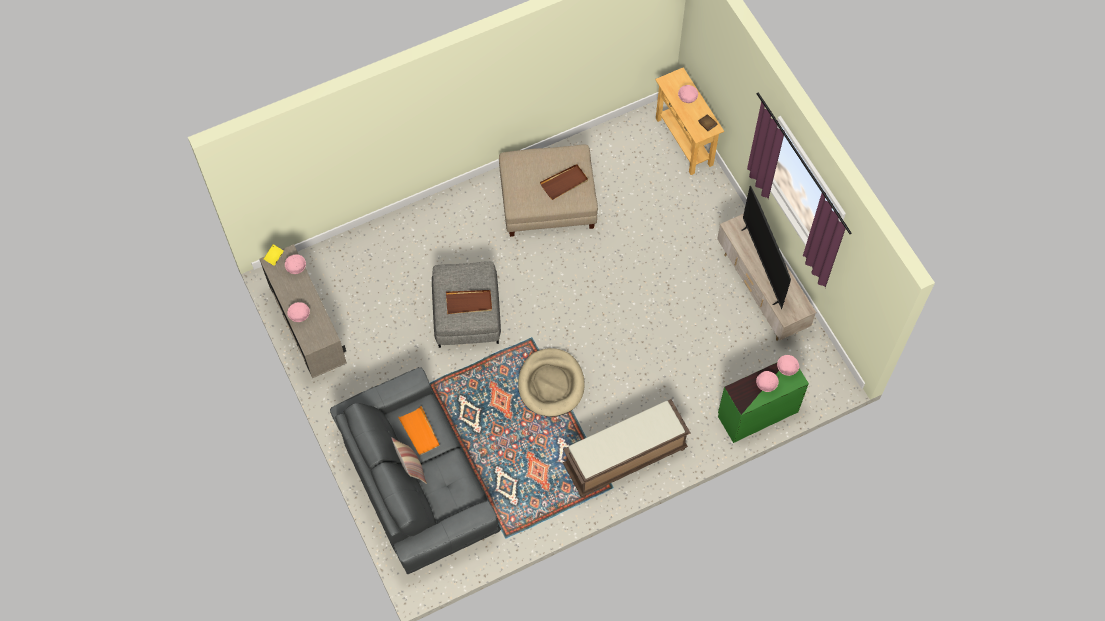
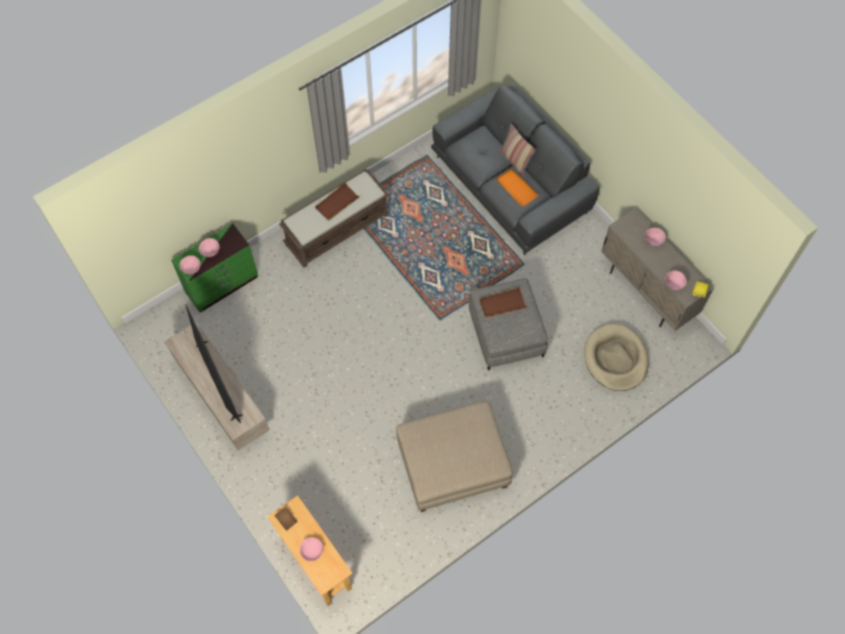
camera: 170 degrees right, 0 degrees up
beige dog bed [518,348,585,417] -> beige dog bed moved to [584,324,649,391]
brown tray [540,164,588,200] -> brown tray moved to [315,182,361,221]

